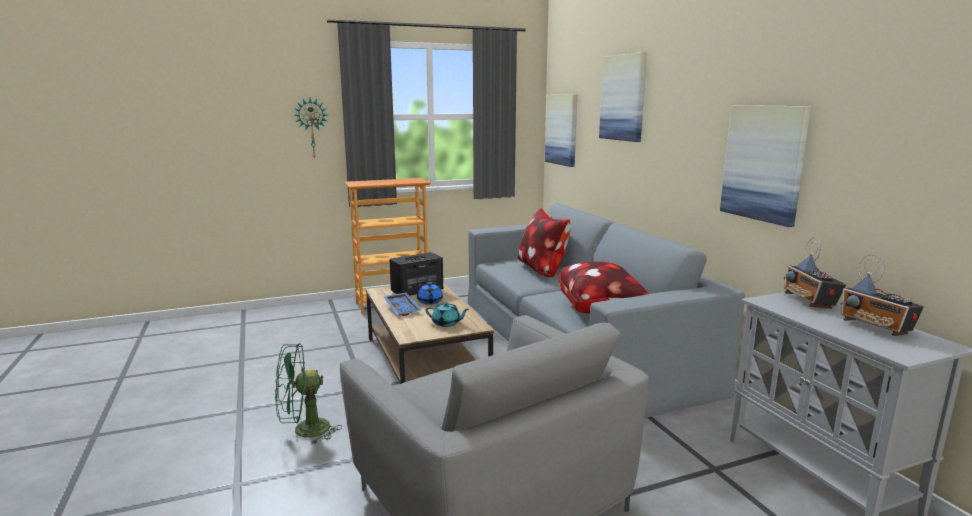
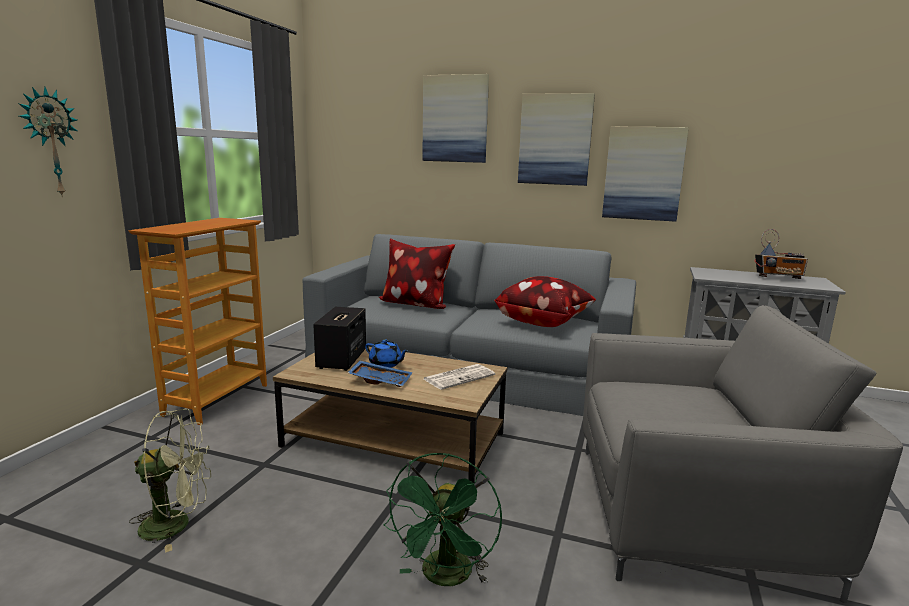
camera: 50 degrees left, 0 degrees up
turquoise teapot [425,302,469,327] -> newspaper [424,364,495,390]
picture [545,94,577,167] -> picture moved to [518,93,595,186]
radio [784,237,846,309] -> none
none -> green fan [129,409,211,553]

